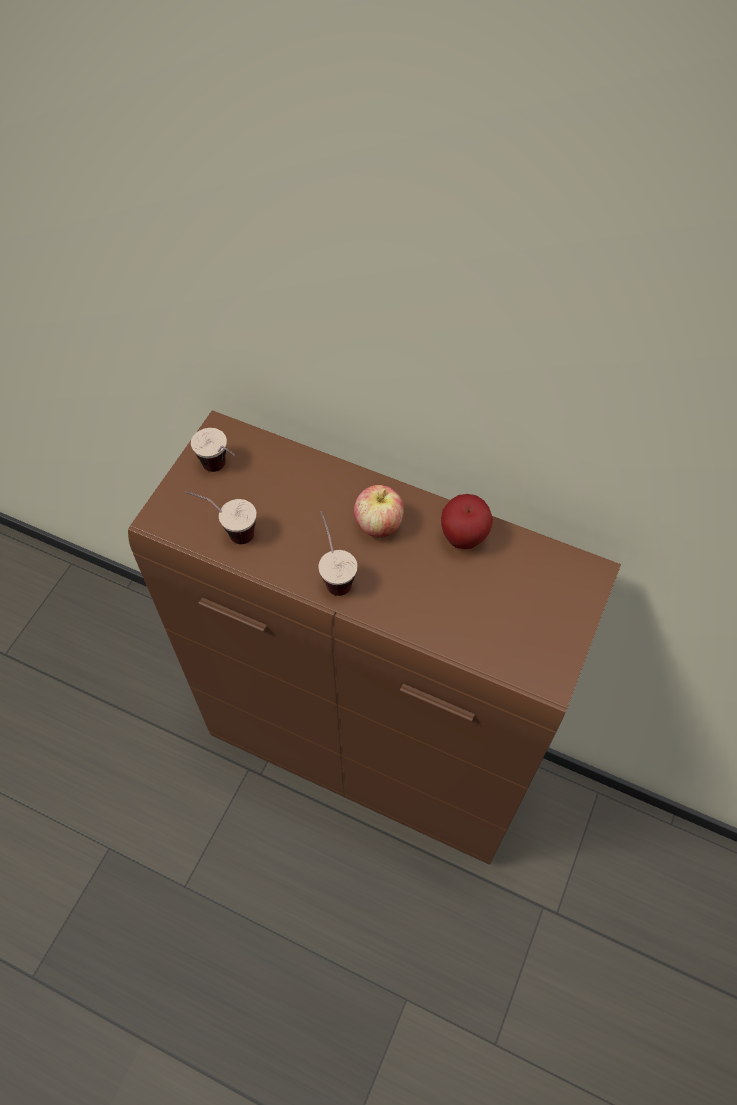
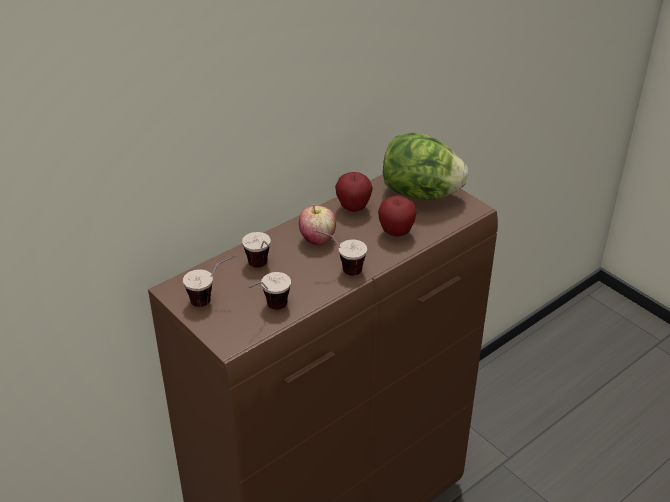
camera: 65 degrees left, 20 degrees down
none -> cup [242,232,271,268]
none -> apple [378,195,417,237]
none -> lettuce [383,133,468,200]

